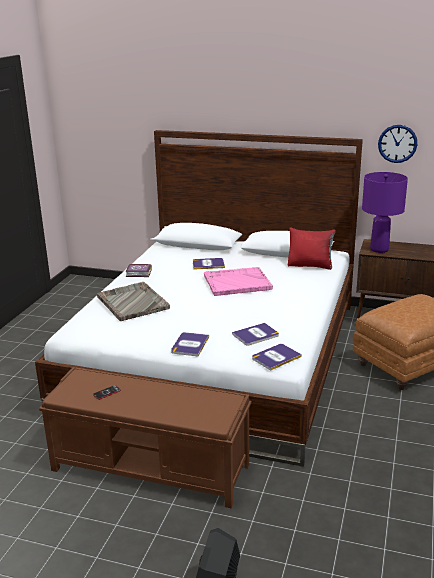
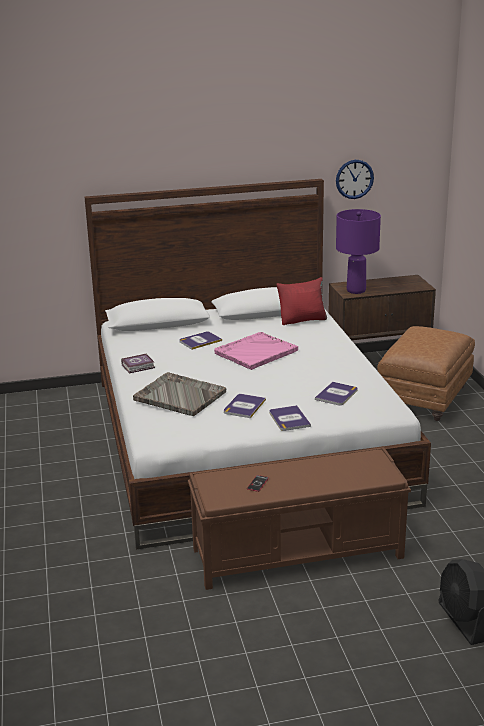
camera: 30 degrees left, 0 degrees up
book [252,344,302,371] -> book moved to [224,394,266,418]

